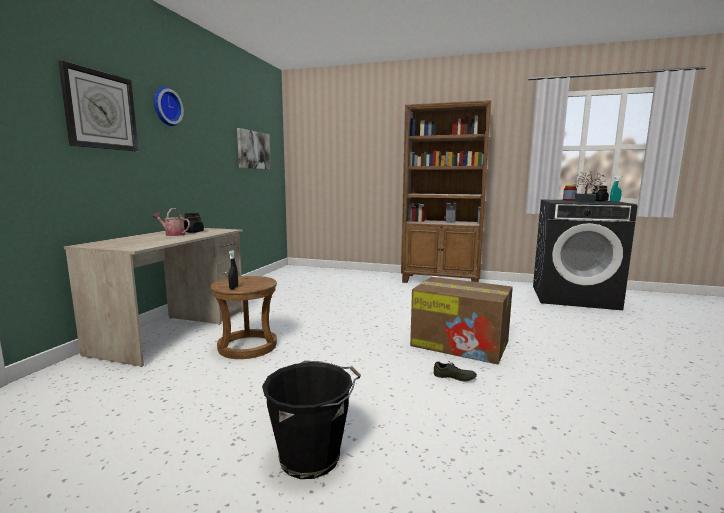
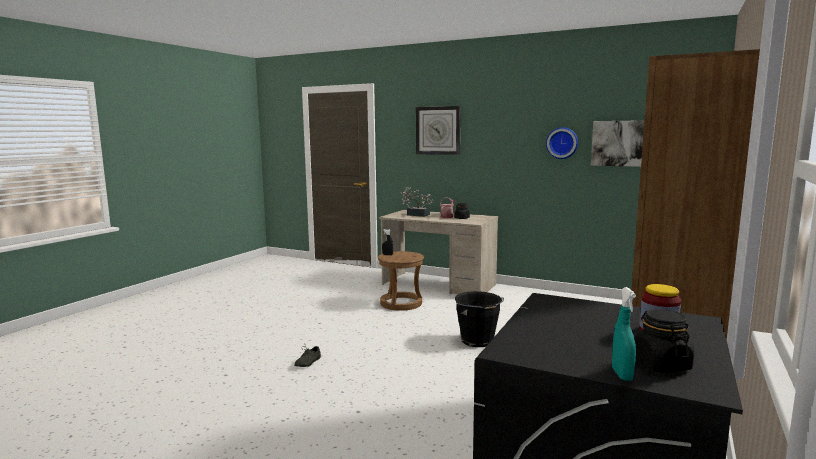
camera: 100 degrees right, 0 degrees up
wall clock [154,87,184,126] -> wall clock moved to [546,127,578,159]
black bucket [262,361,361,479] -> black bucket moved to [455,291,504,347]
cardboard box [410,277,513,364] -> none
potted plant [572,170,606,203] -> potted plant moved to [400,187,434,217]

